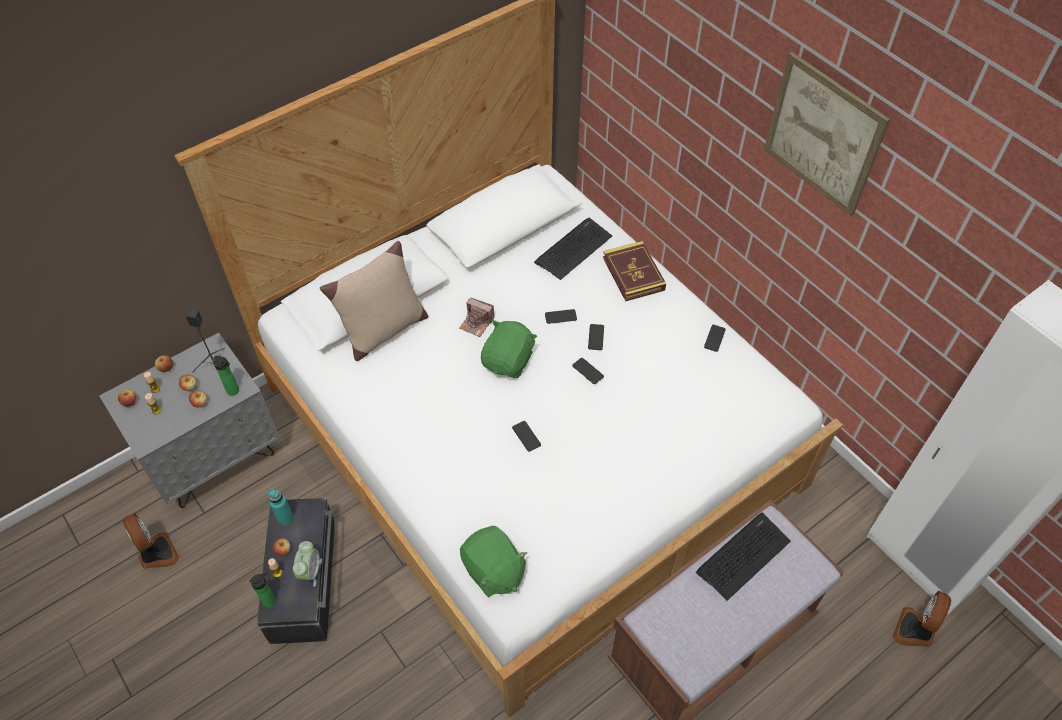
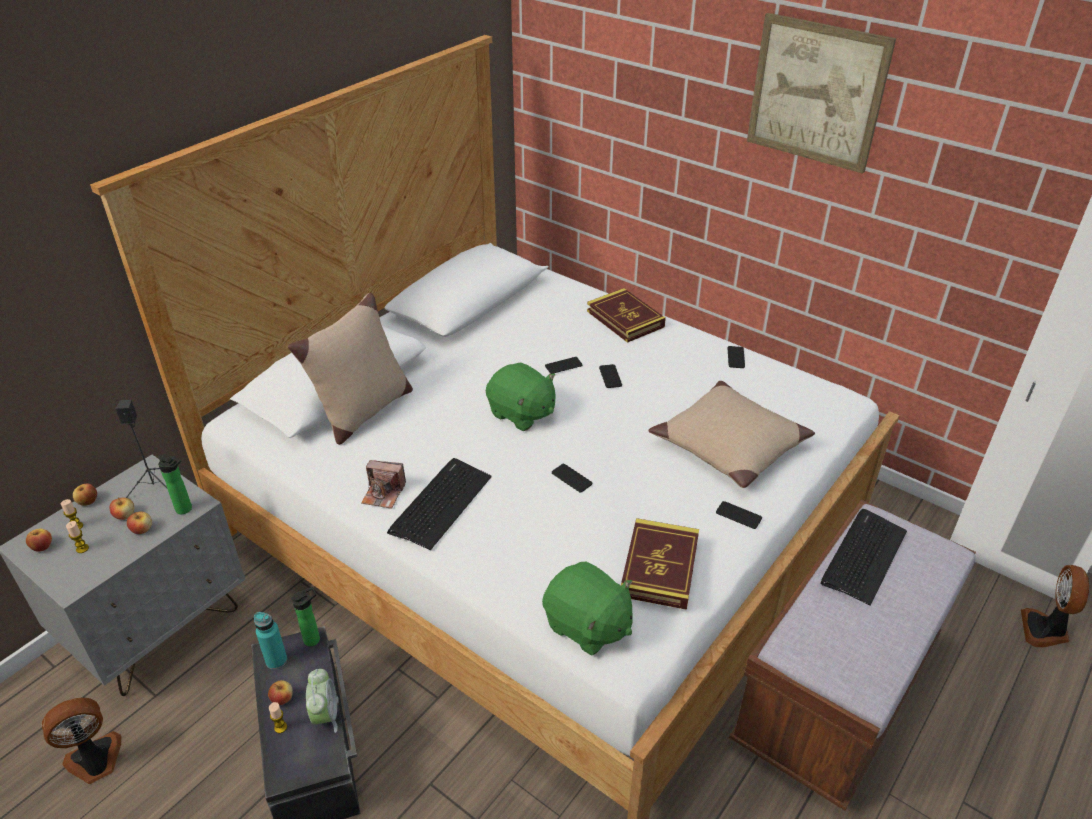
camera: 15 degrees left, 15 degrees down
fan [123,513,179,569] -> fan turned 75 degrees counterclockwise [42,697,121,784]
bottle [249,573,276,608] -> bottle moved to [291,587,320,647]
camera [459,297,494,337] -> camera moved to [361,460,406,509]
green plush toy [481,320,537,378] -> green plush toy turned 120 degrees clockwise [486,362,555,431]
keyboard [534,218,612,280] -> keyboard moved to [387,458,492,550]
phone [572,358,604,384] -> phone moved to [716,501,762,529]
none -> book [621,518,699,610]
none -> beige pillow [648,381,815,488]

